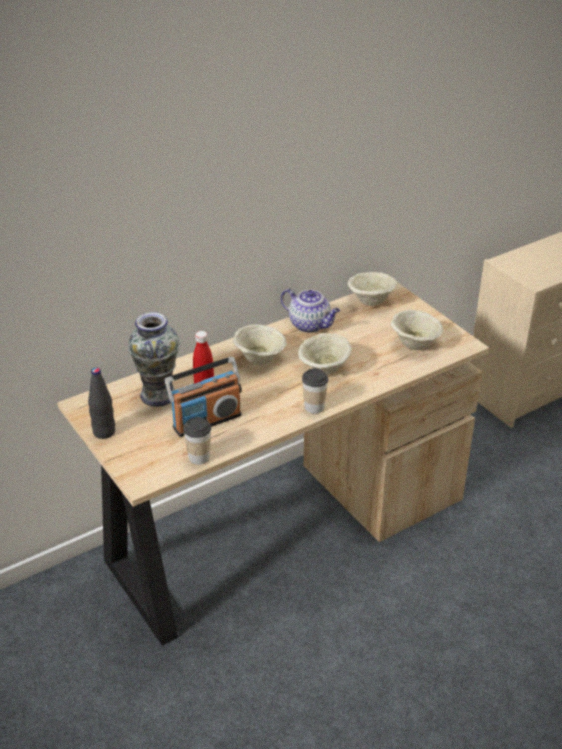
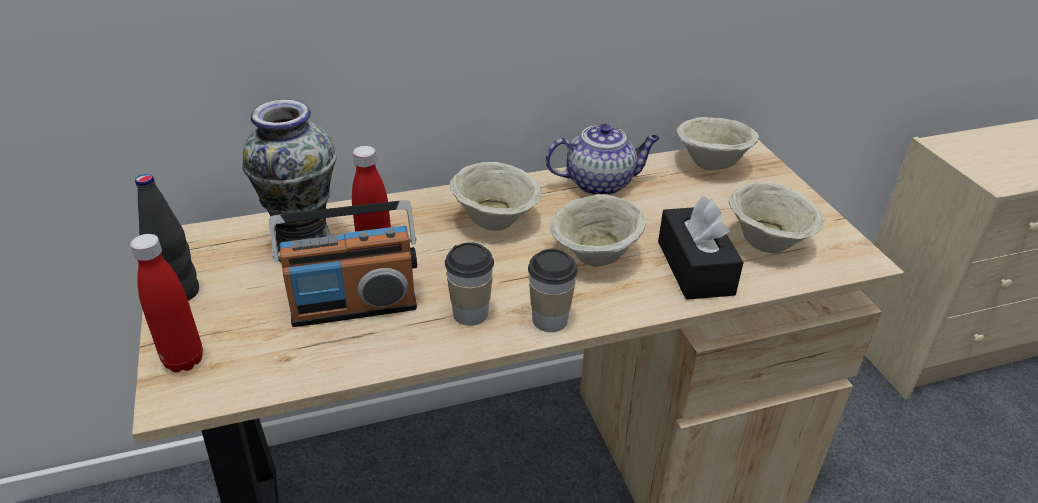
camera: 15 degrees right, 0 degrees up
cup [183,417,211,465] -> cup moved to [445,242,494,326]
teapot [281,289,340,333] -> teapot turned 60 degrees counterclockwise [545,124,660,195]
none -> red bottle [130,234,203,372]
none -> black tissue box [658,196,744,300]

